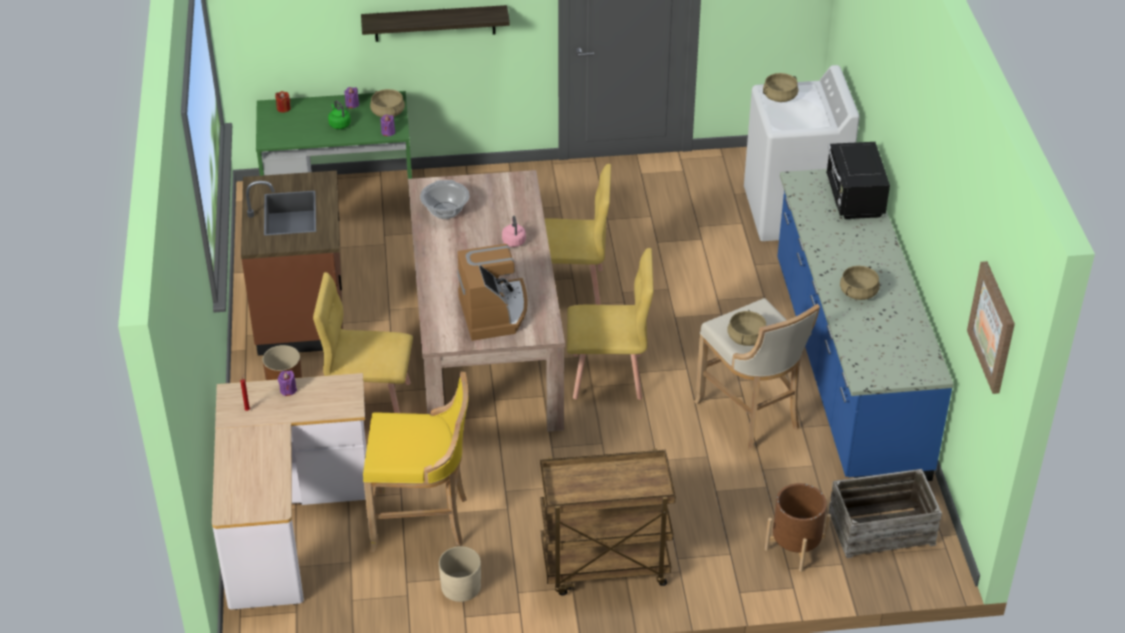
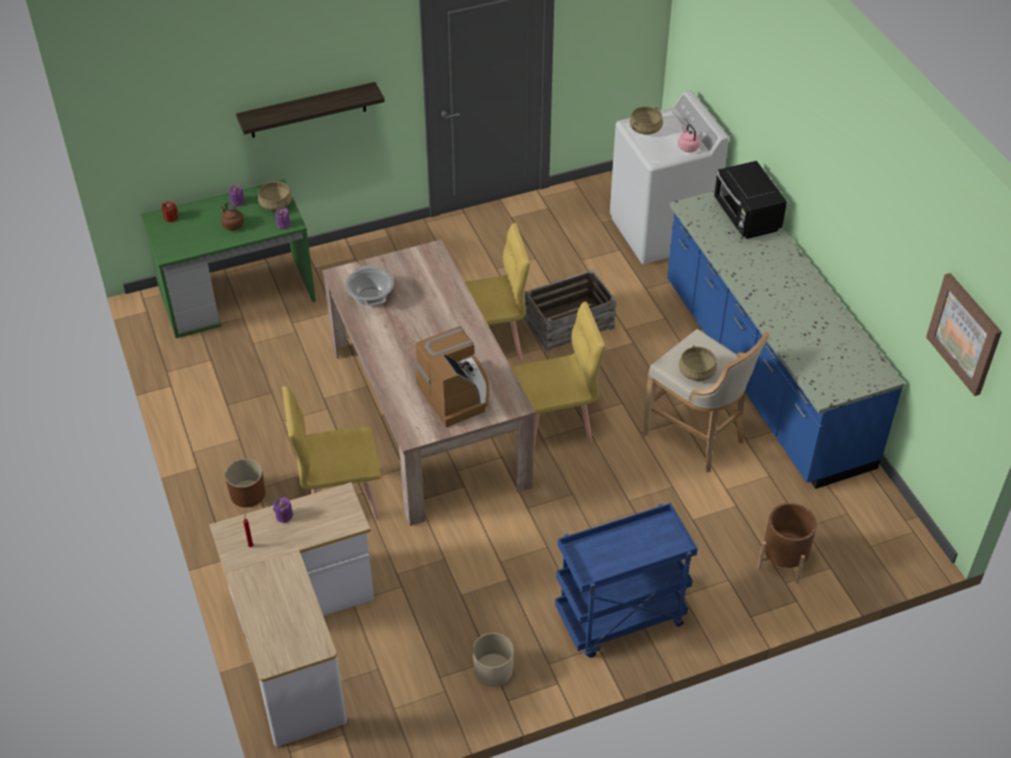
camera: 15 degrees left, 5 degrees up
brown counter [241,171,343,356] -> none
green kettle [328,100,351,129] -> brown kettle [221,202,244,230]
yellow stool [363,372,468,552] -> none
pink kettle [502,216,526,247] -> pink kettle moved to [678,124,700,152]
brown cart [540,449,676,596] -> blue cart [555,503,698,658]
crate [829,469,942,558] -> crate moved to [524,270,617,352]
beige cooking pot [840,266,880,300] -> none

